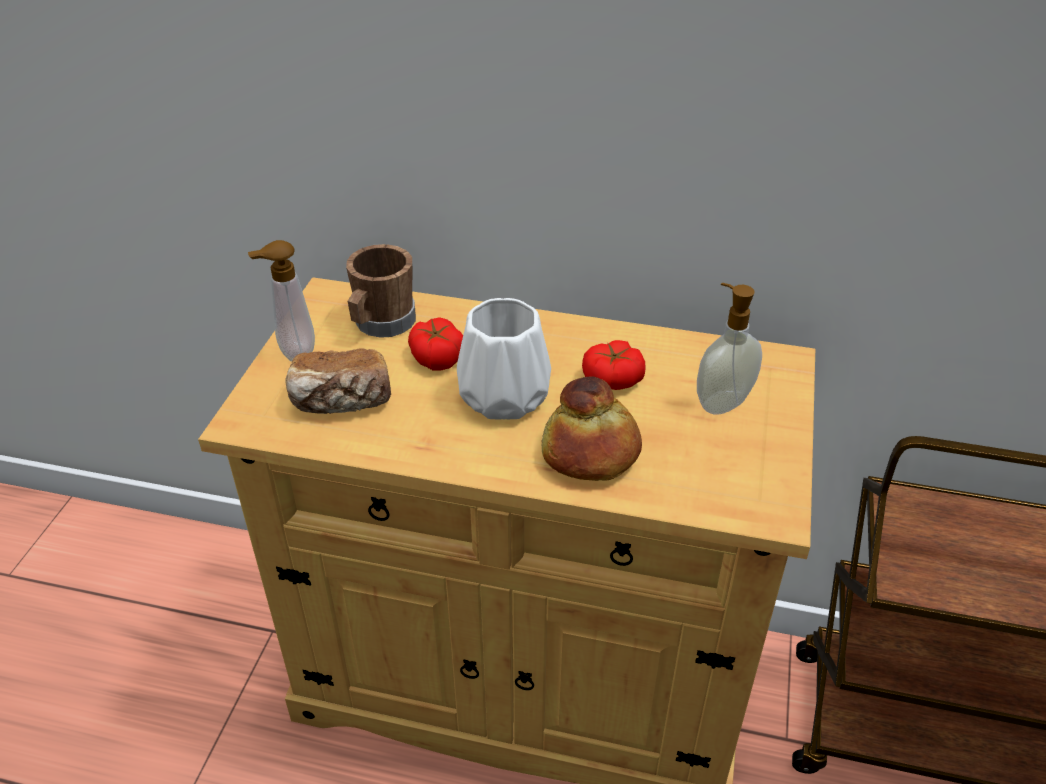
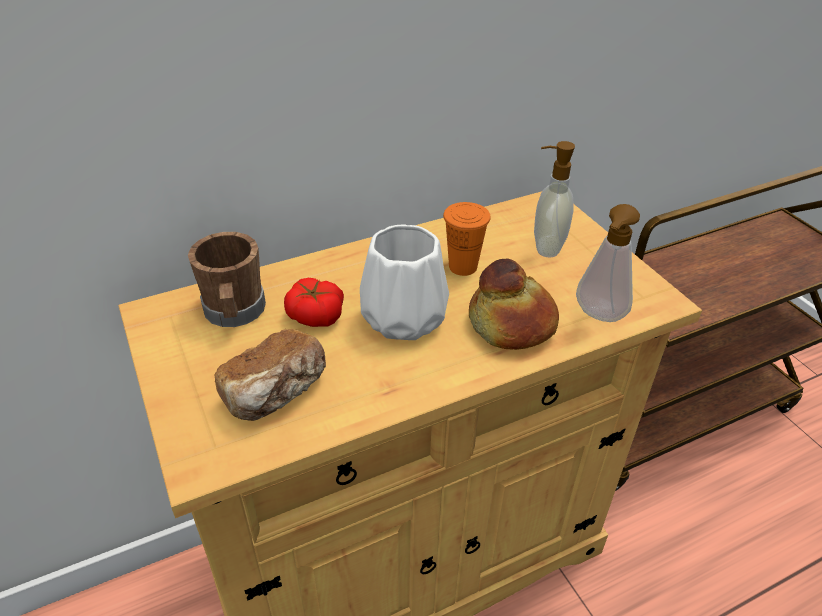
camera: 40 degrees left, 0 degrees up
soap dispenser [248,240,315,362] -> soap dispenser moved to [576,204,640,322]
tomato [582,340,646,390] -> orange cup [443,202,491,276]

